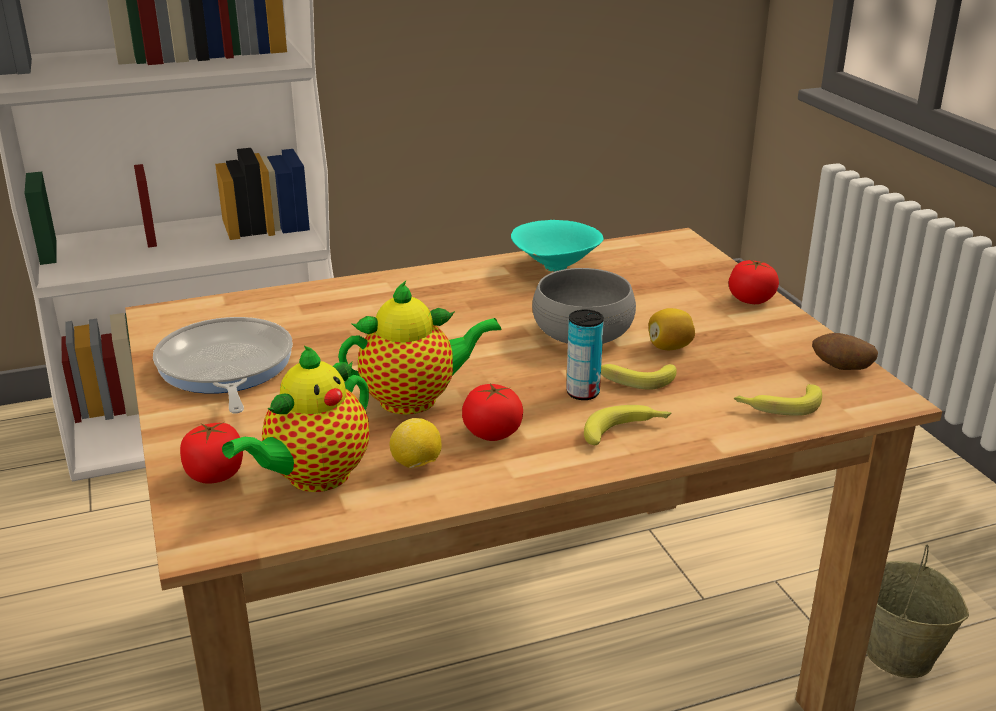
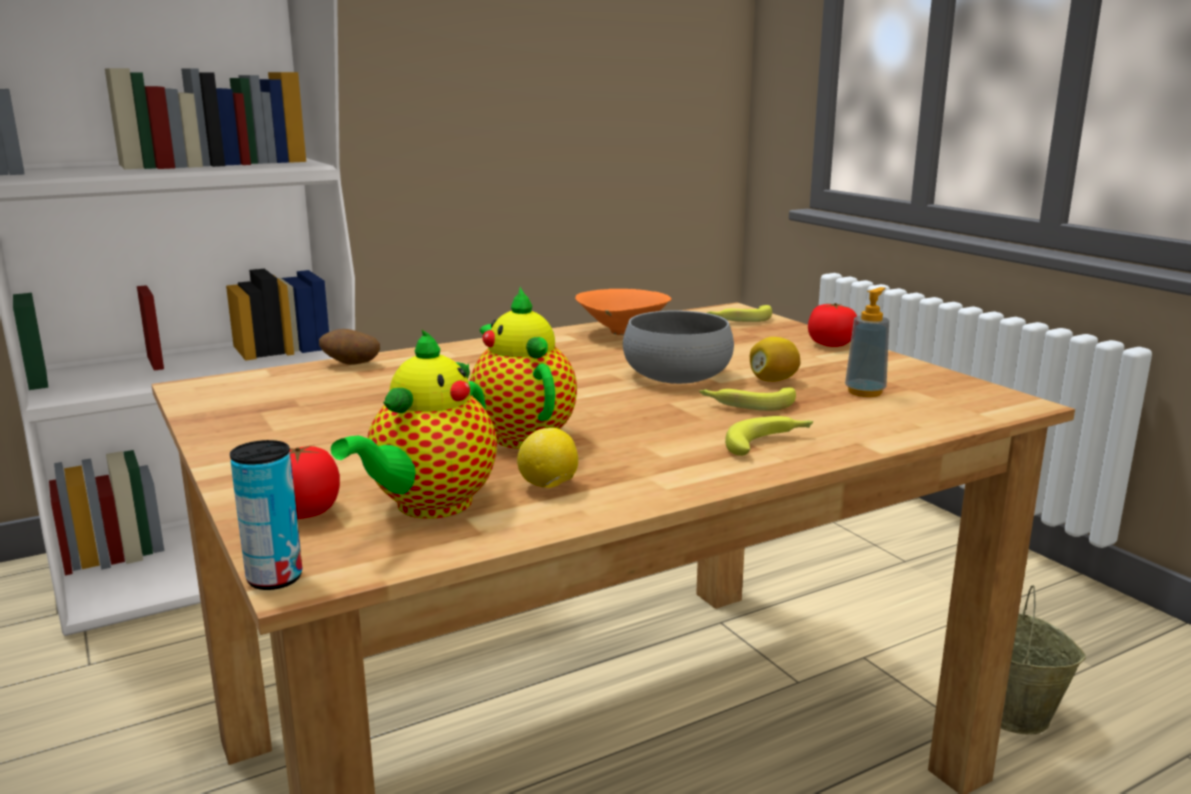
camera: 10 degrees left, 10 degrees down
frying pan [153,317,293,414] -> none
teapot [338,281,502,415] -> teapot turned 90 degrees counterclockwise [470,287,577,449]
tomato [462,383,523,441] -> none
turquoise bowl [511,220,604,272] -> orange bowl [575,289,671,335]
can [566,310,604,400] -> can moved to [230,440,303,590]
banana [734,384,822,416] -> banana moved to [707,305,772,322]
potato [812,333,878,370] -> potato moved to [319,329,380,365]
none -> soap dispenser [845,287,889,397]

